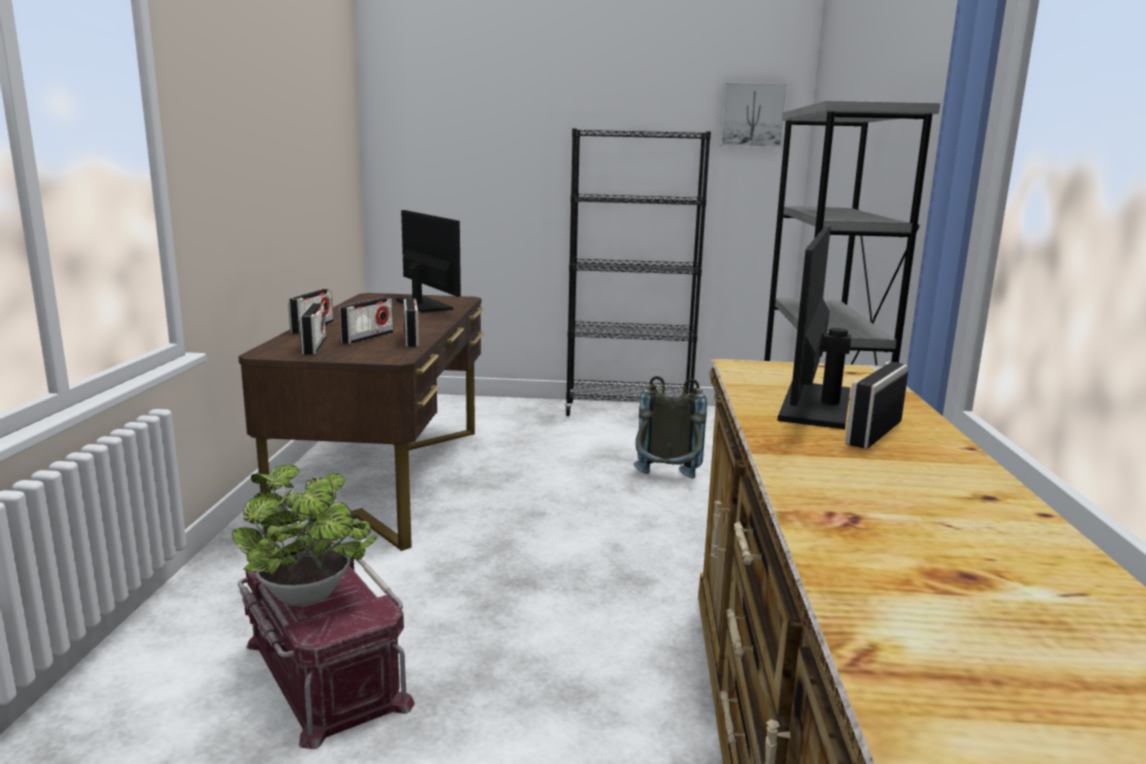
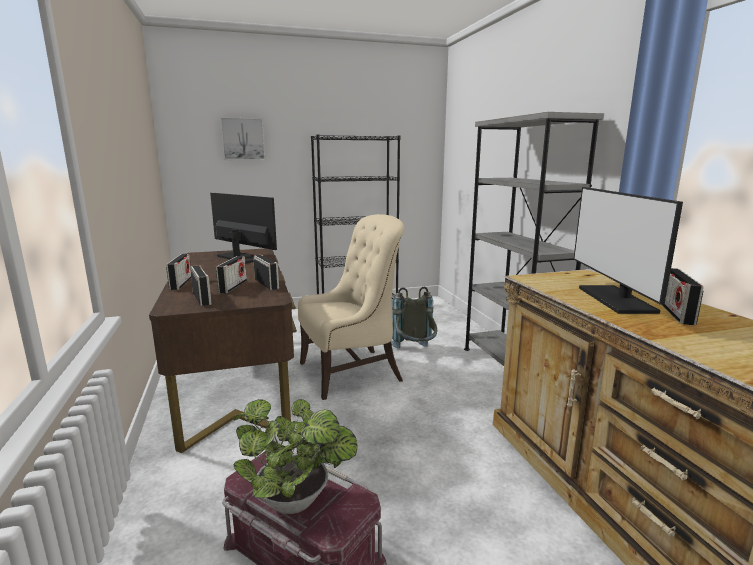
camera: 20 degrees left, 0 degrees up
picture [720,82,788,148] -> picture moved to [220,117,265,160]
none -> beige chair [298,214,404,400]

